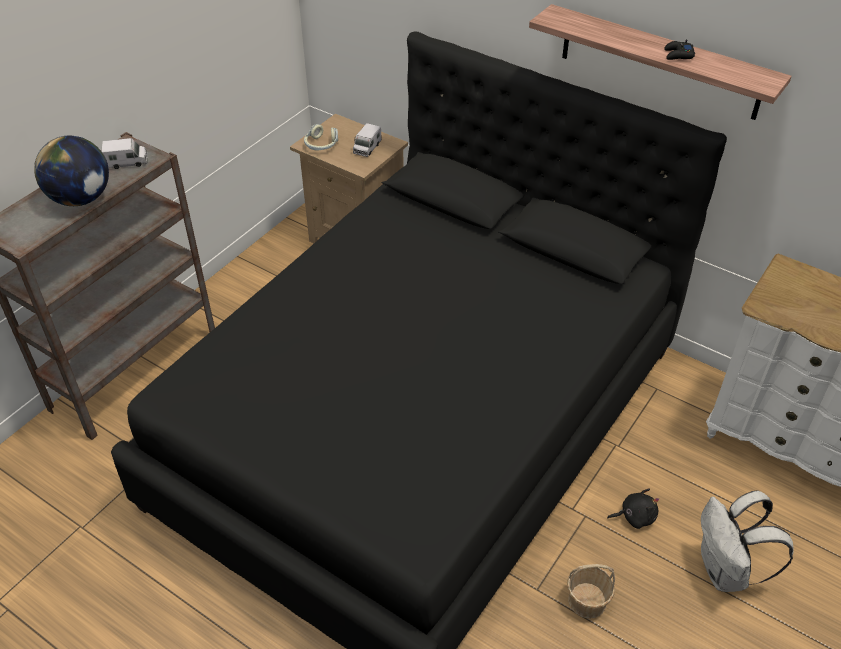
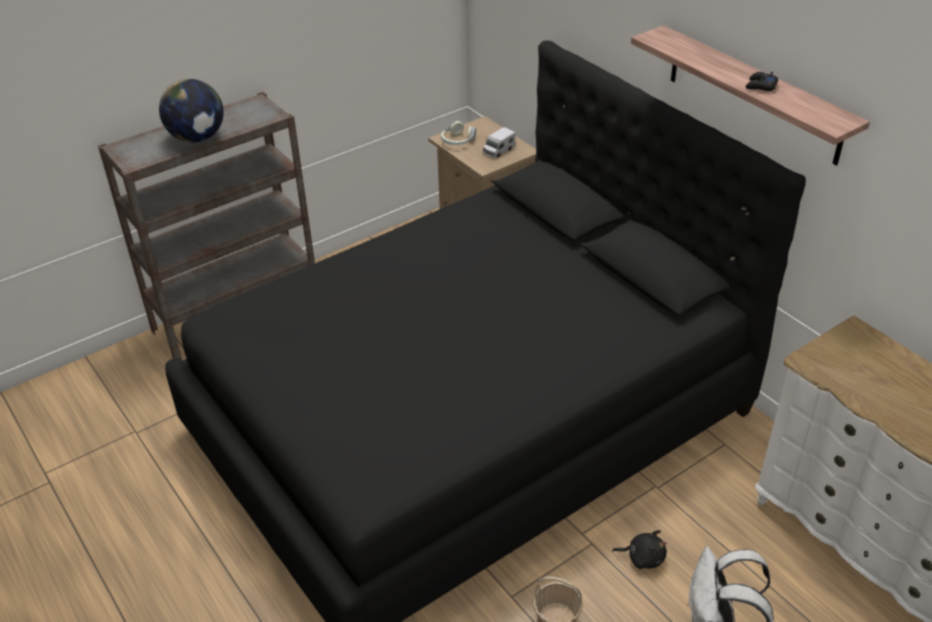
camera: 20 degrees right, 5 degrees down
toy truck [102,138,147,169] -> none

